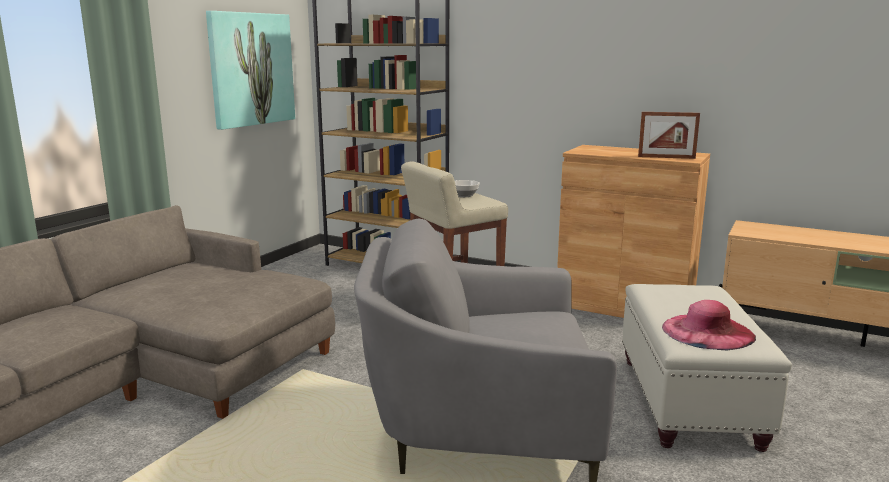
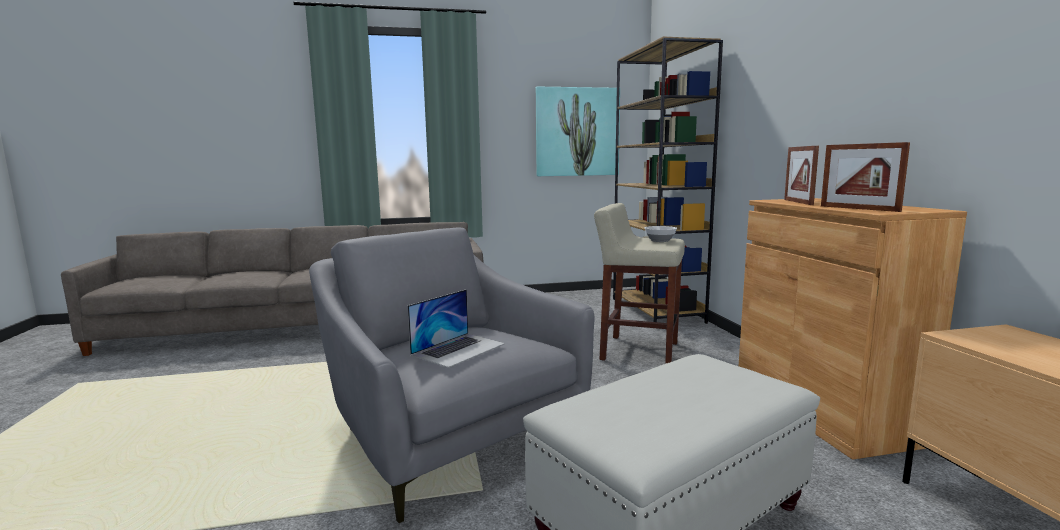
camera: 50 degrees right, 5 degrees down
pink hat [662,300,756,350] -> none
none -> laptop [407,289,505,368]
none -> picture frame [784,146,819,205]

